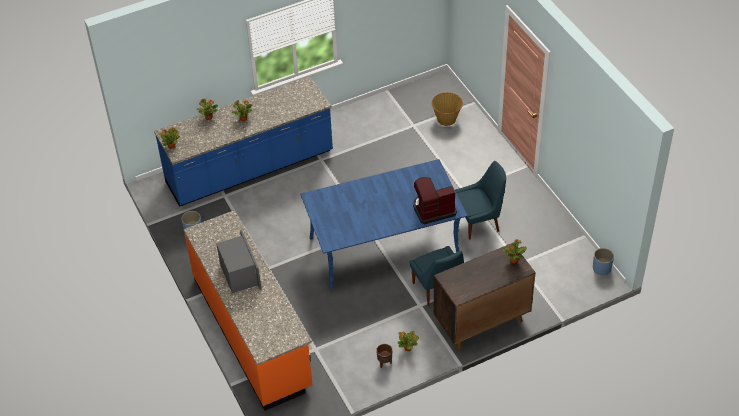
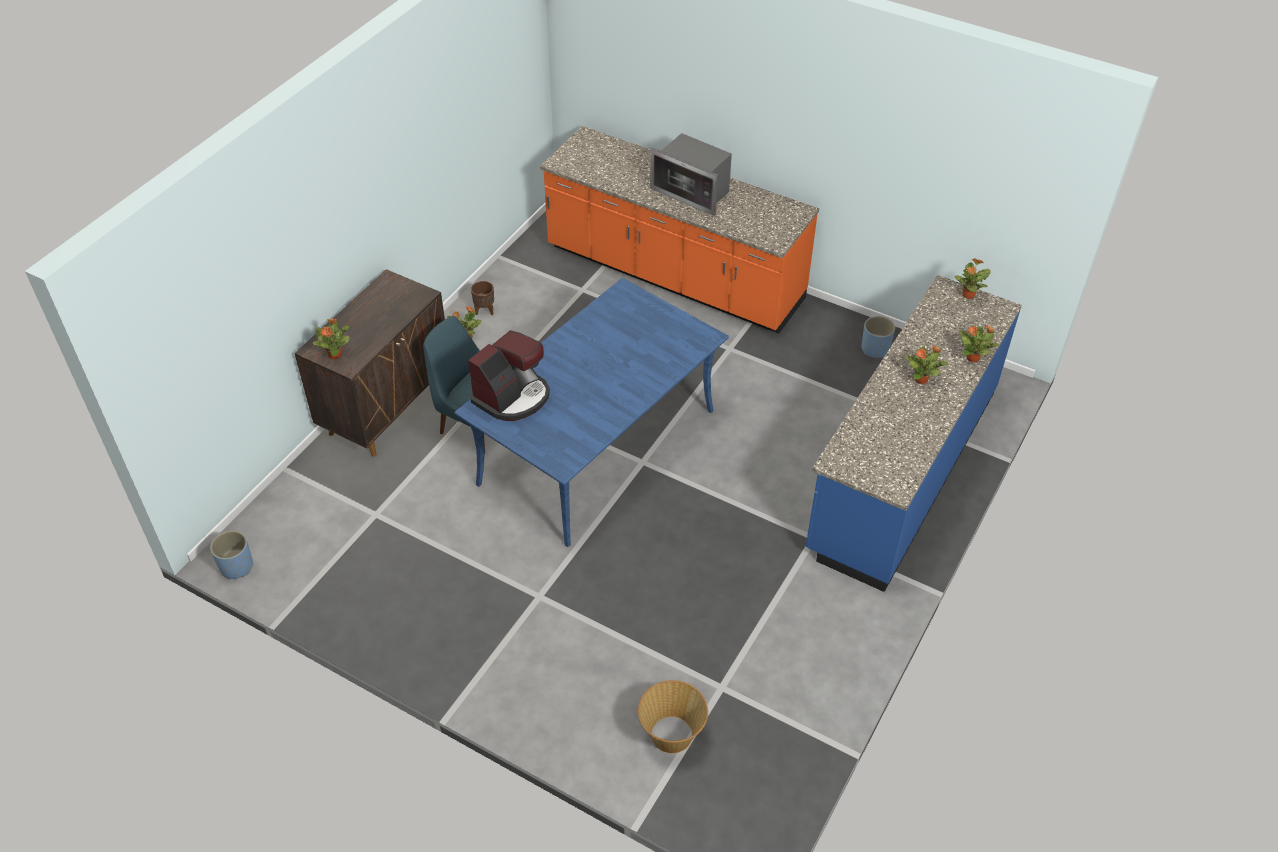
camera: 145 degrees right, 0 degrees up
blue chair [455,161,506,240] -> none

